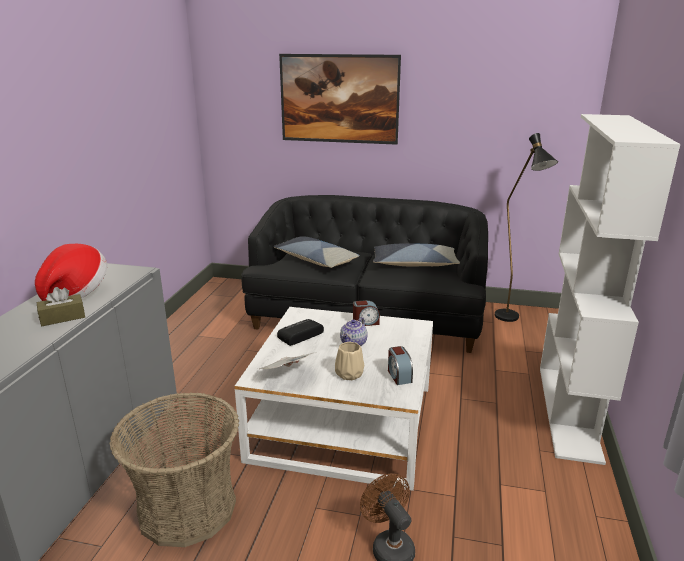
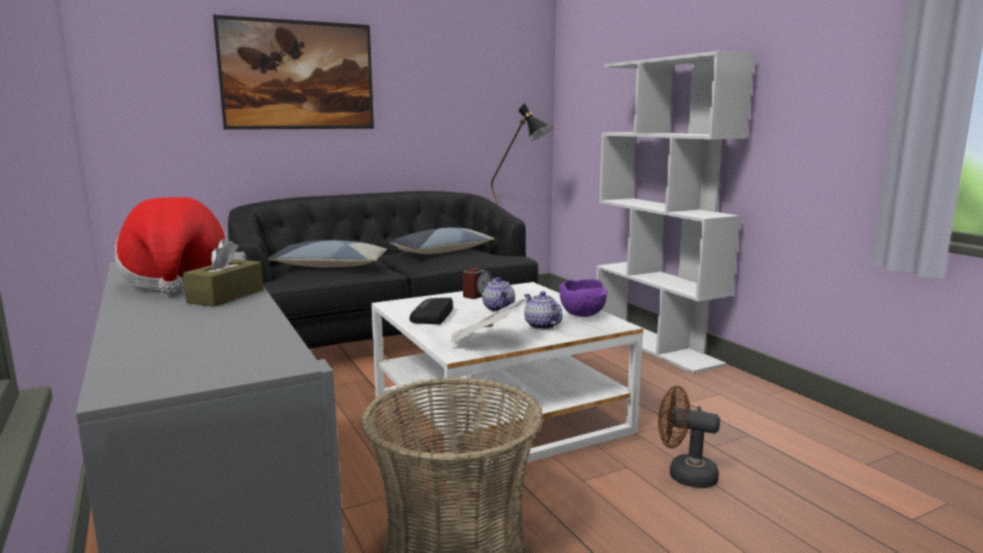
camera: 40 degrees left, 10 degrees down
beige vase [335,342,364,380] -> teapot [524,291,563,329]
alarm clock [388,346,413,385] -> purple bowl [559,279,608,317]

